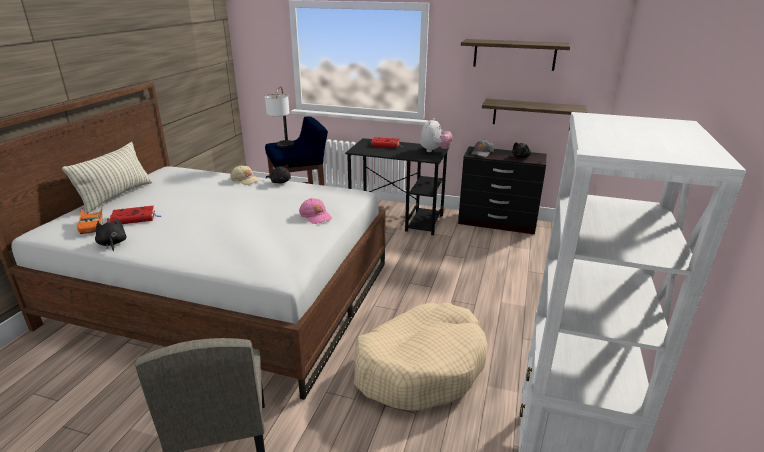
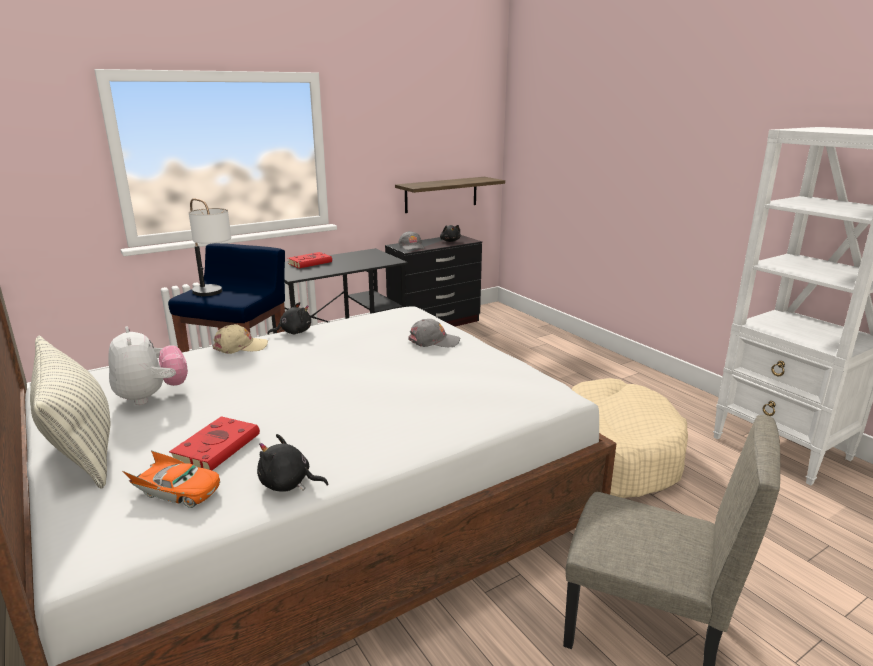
camera: 50 degrees left, 5 degrees down
pink cap [299,198,332,224] -> grey cap [408,319,460,347]
plush toy [420,118,453,152] -> plush toy moved to [108,326,188,405]
shelf [461,39,570,71] -> none

